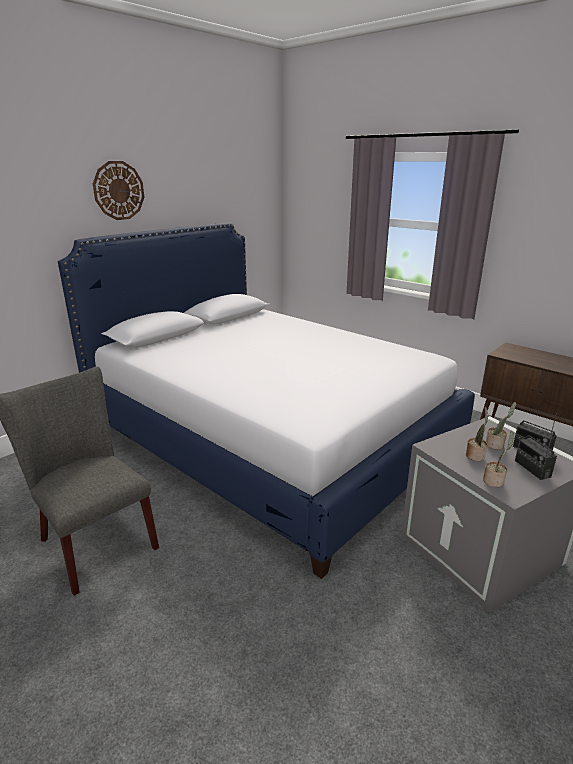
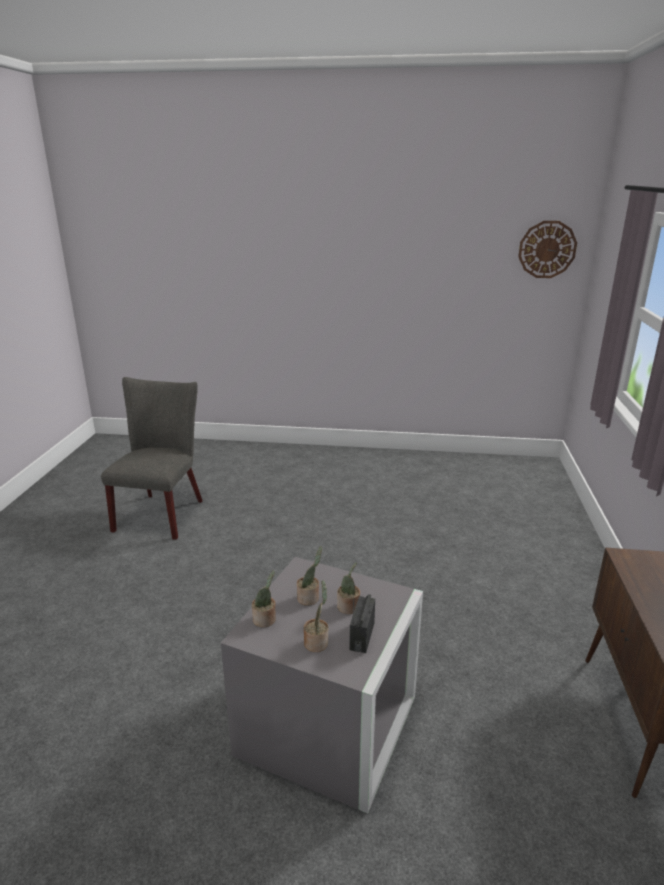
camera: 55 degrees right, 0 degrees up
bed [58,222,475,579] -> none
wall clock [93,161,144,220] -> wall clock moved to [518,221,577,278]
radio [515,431,557,480] -> potted plant [304,580,328,652]

